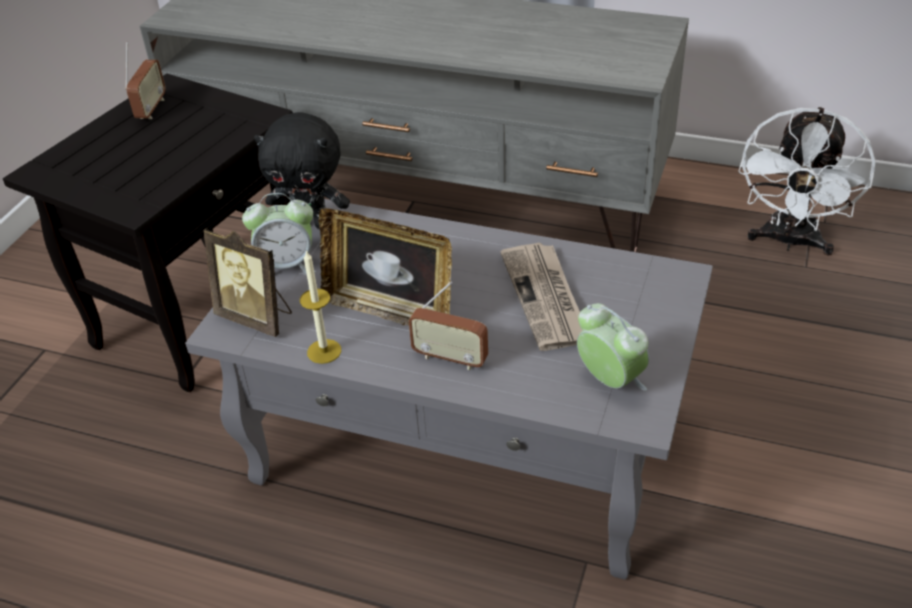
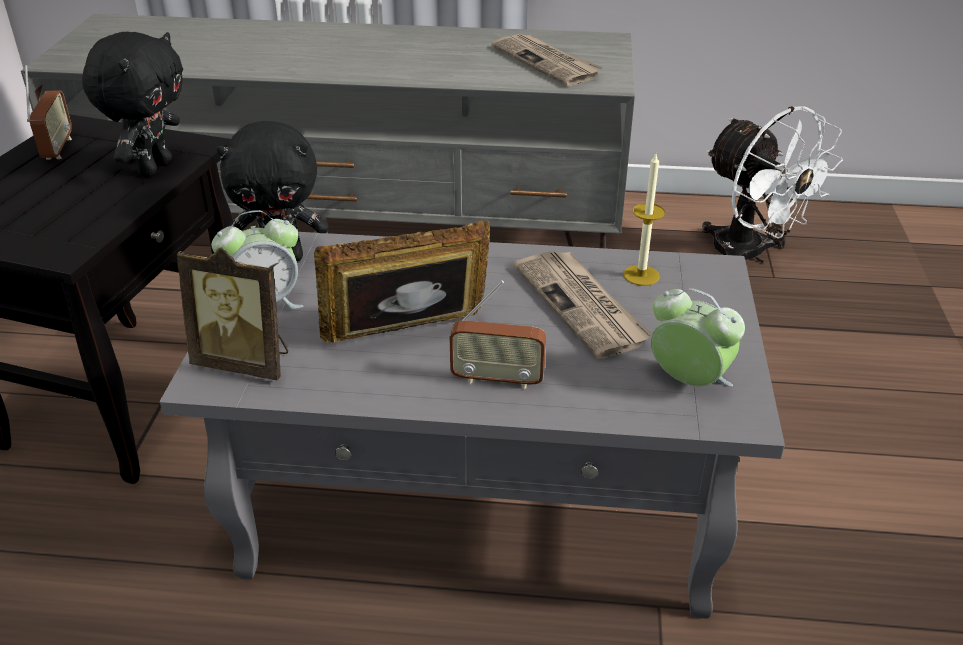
camera: 15 degrees left, 5 degrees down
candle [300,250,341,364] -> candle moved to [623,154,665,286]
picture frame [318,208,452,325] -> picture frame turned 150 degrees clockwise [314,220,490,343]
white fan [738,106,876,256] -> white fan turned 45 degrees counterclockwise [702,106,843,263]
none -> black plush toy [82,32,183,177]
none -> newspaper [491,34,603,86]

